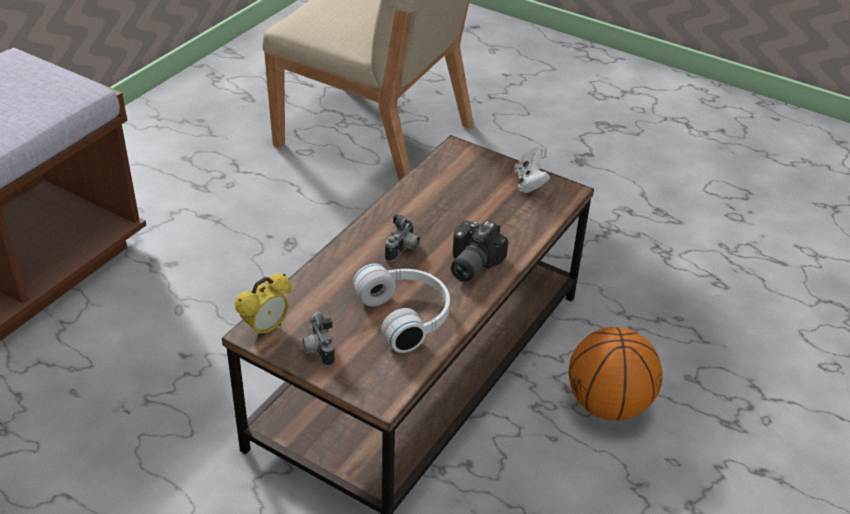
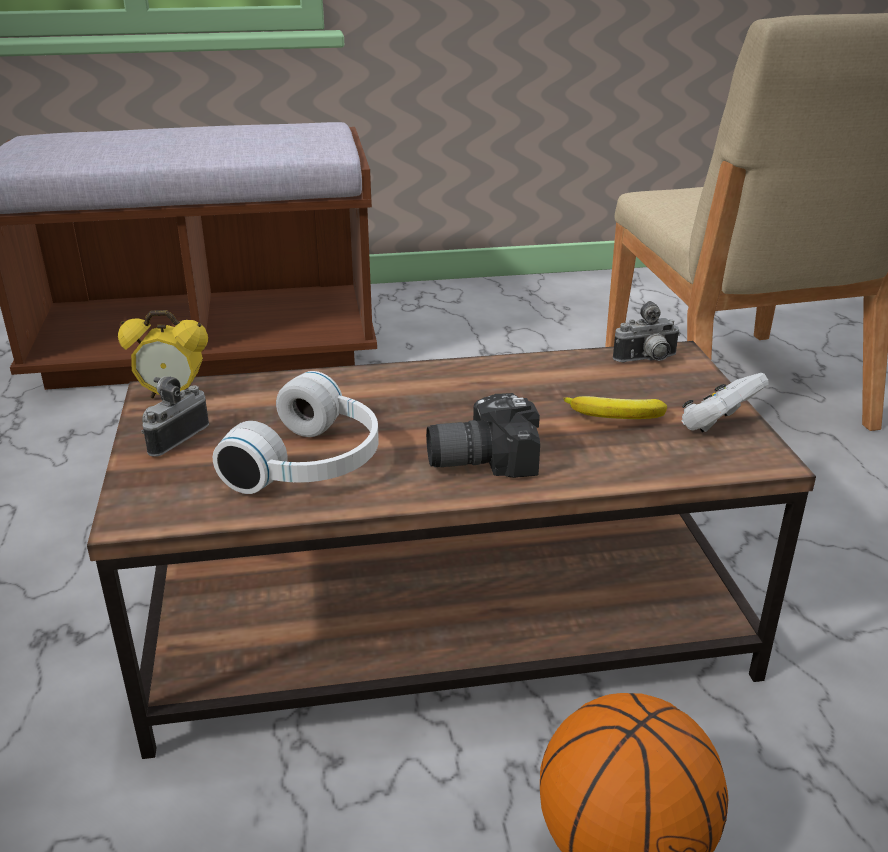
camera: 50 degrees right, 10 degrees down
camera [385,214,420,262] -> camera moved to [613,301,680,362]
none -> banana [564,396,667,419]

